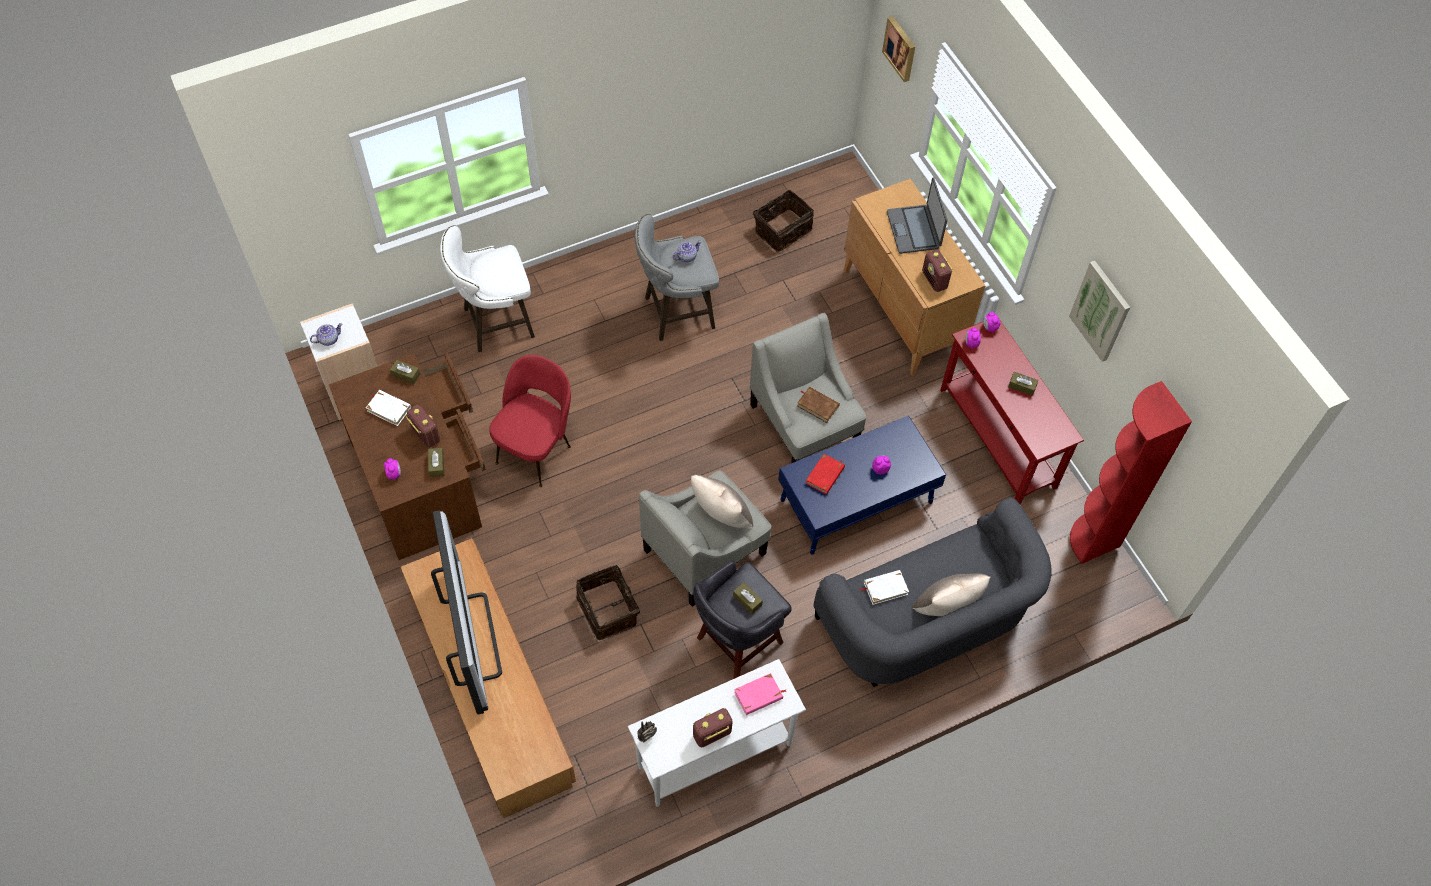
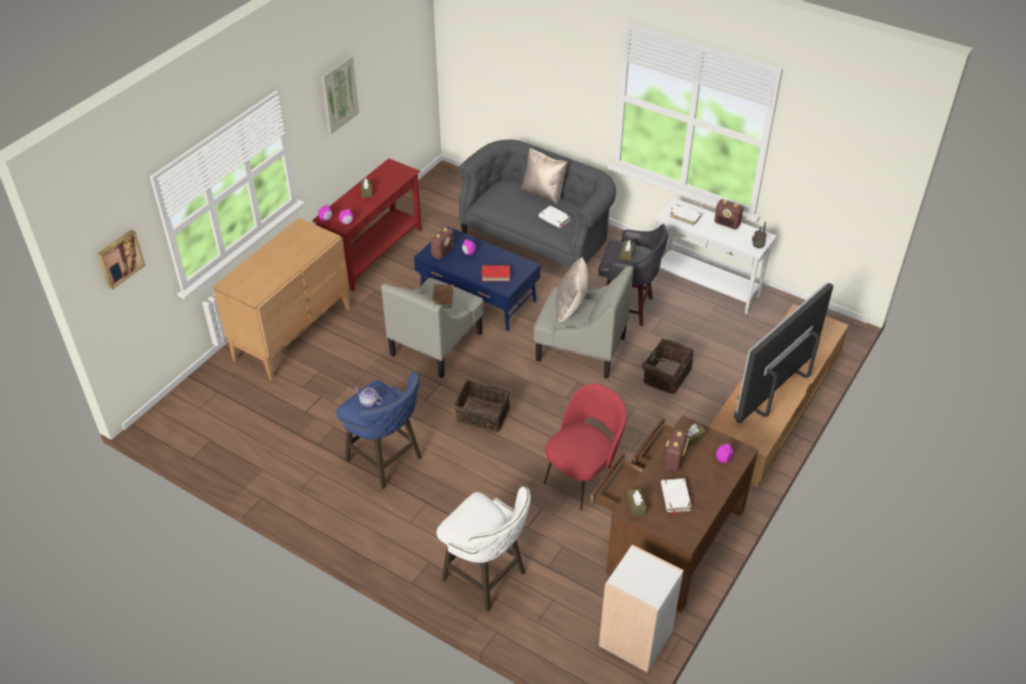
camera: 120 degrees left, 15 degrees down
teapot [310,323,342,346] -> none
red chair [489,355,571,487] -> red chair turned 135 degrees clockwise [544,384,626,511]
grey stool [634,214,719,341] -> blue stool [336,372,422,489]
pink book [734,673,786,715] -> white book [669,204,703,226]
basket [753,190,814,252] -> basket moved to [454,380,510,432]
laptop [887,178,948,254] -> none
radio [922,250,953,292] -> radio moved to [431,227,454,259]
red bookcase [1070,381,1192,564] -> none

